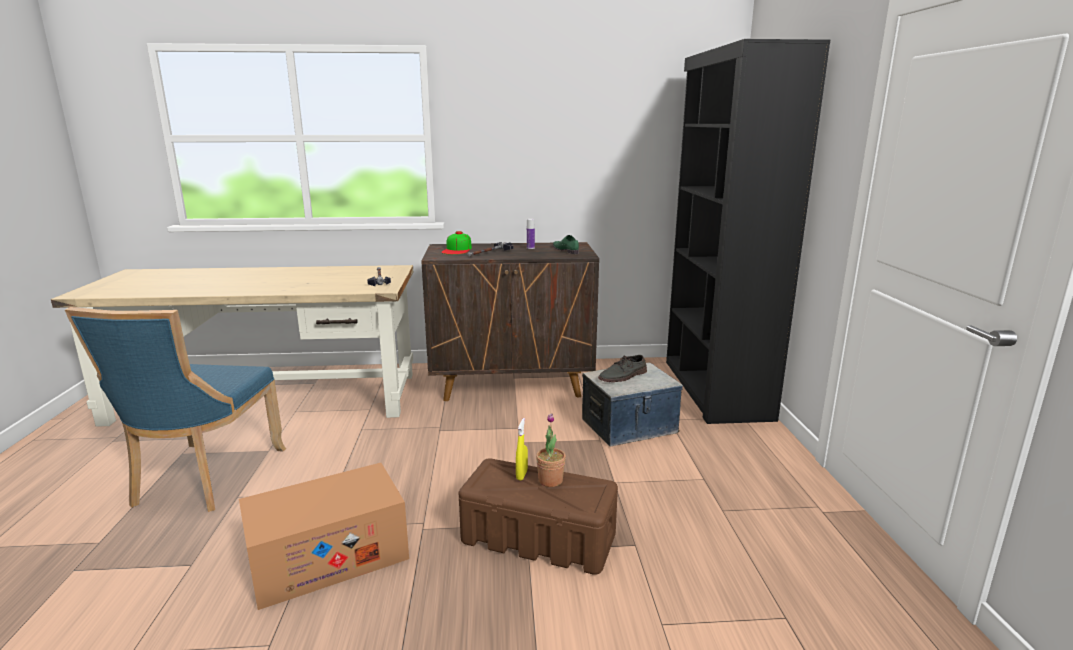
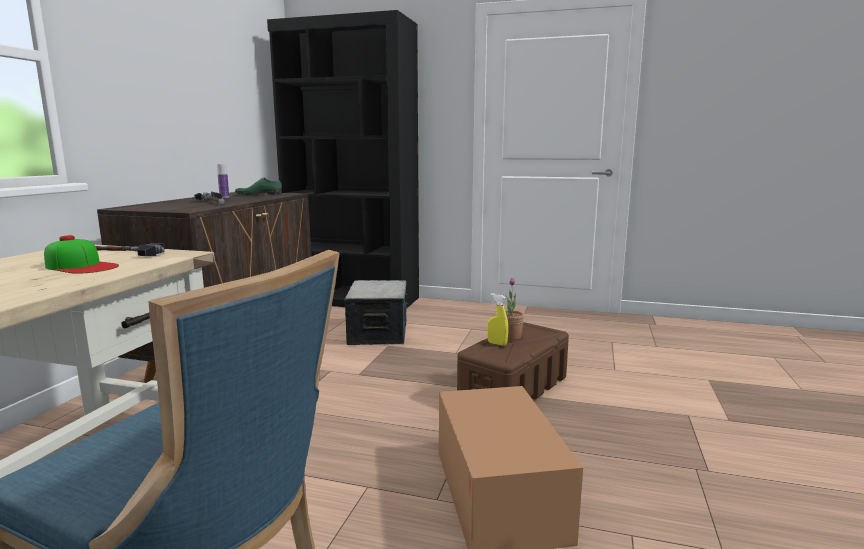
camera: 70 degrees left, 5 degrees down
cap [441,231,472,255] -> cap moved to [44,235,119,274]
grey shoe [598,355,647,382] -> none

